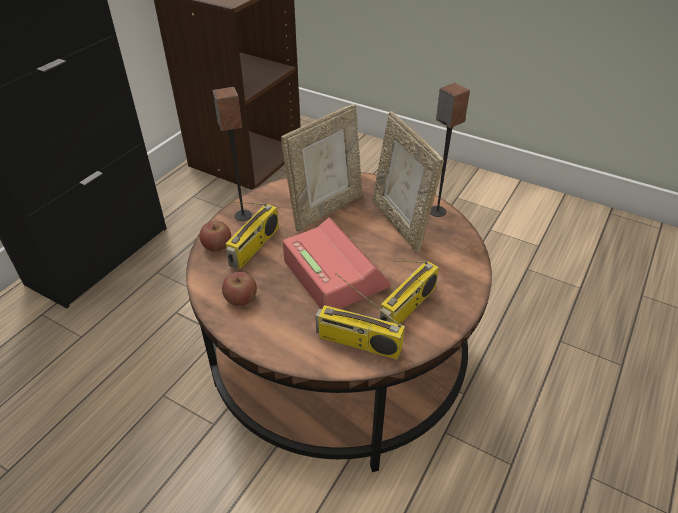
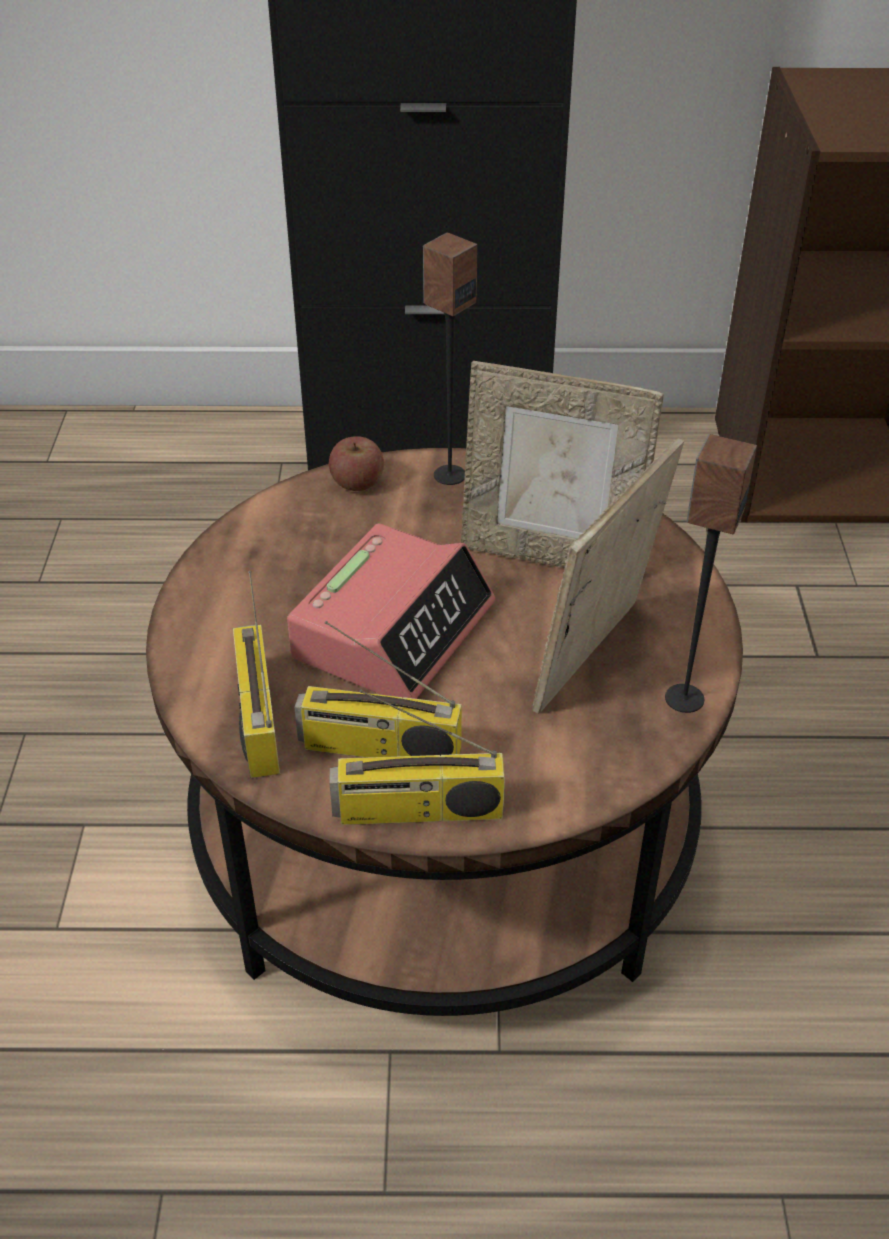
camera: 60 degrees right, 0 degrees up
apple [222,272,257,306] -> none
radio [226,201,279,269] -> radio moved to [329,690,505,825]

